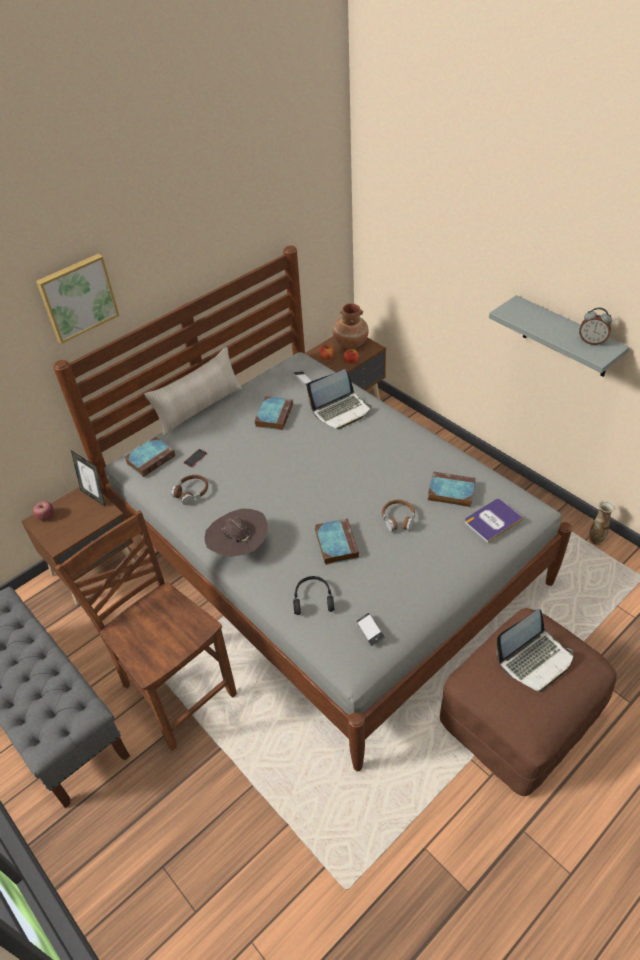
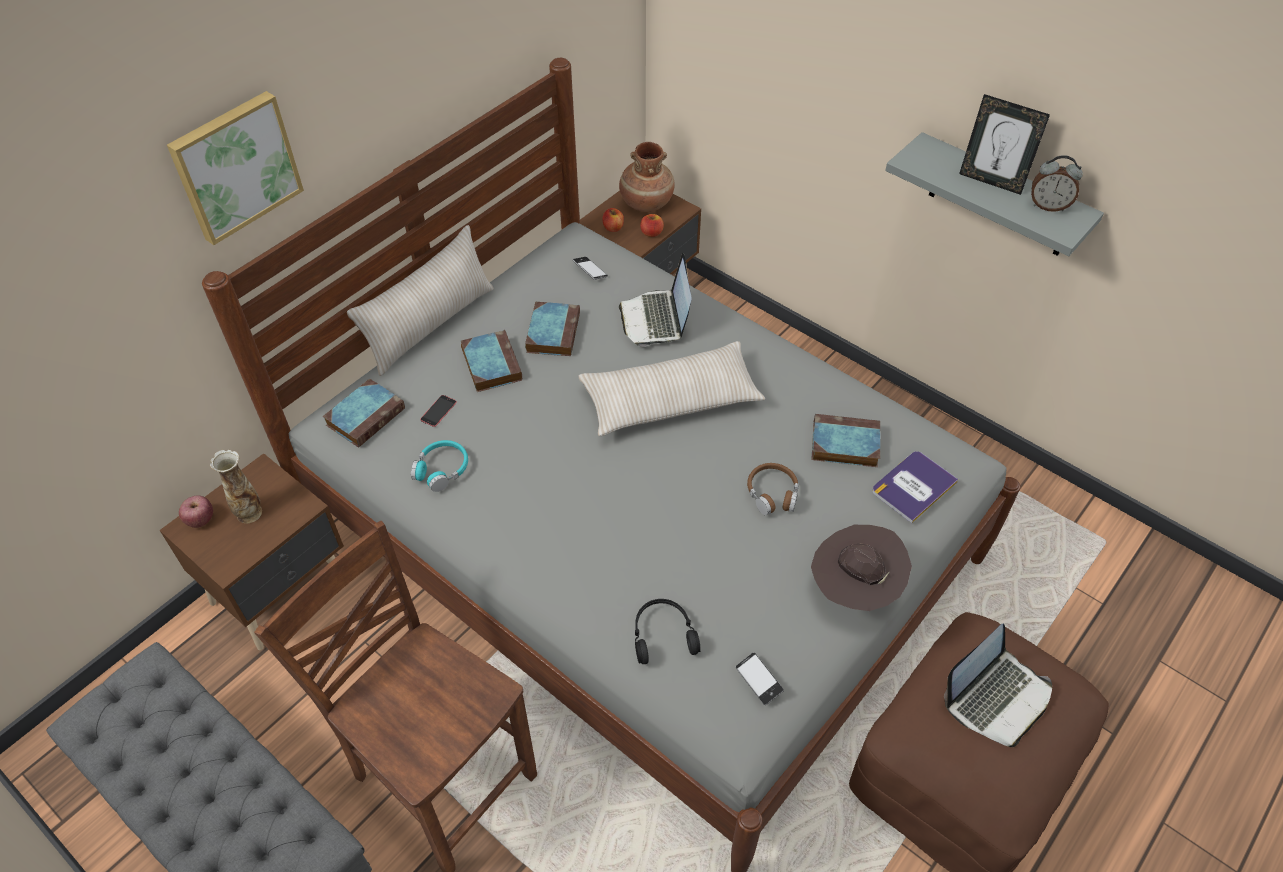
camera: 10 degrees left, 5 degrees up
picture frame [71,450,105,506] -> picture frame moved to [959,94,1050,195]
brown headphones [171,475,208,505] -> turquoise headphones [411,440,468,492]
brown hat [205,508,267,557] -> brown hat moved to [811,525,912,611]
laptop [307,369,371,429] -> laptop turned 120 degrees clockwise [619,253,691,347]
book [315,518,359,565] -> book moved to [461,330,522,392]
vase [589,500,615,545] -> vase moved to [210,450,262,523]
none -> beige pillow [579,341,765,436]

